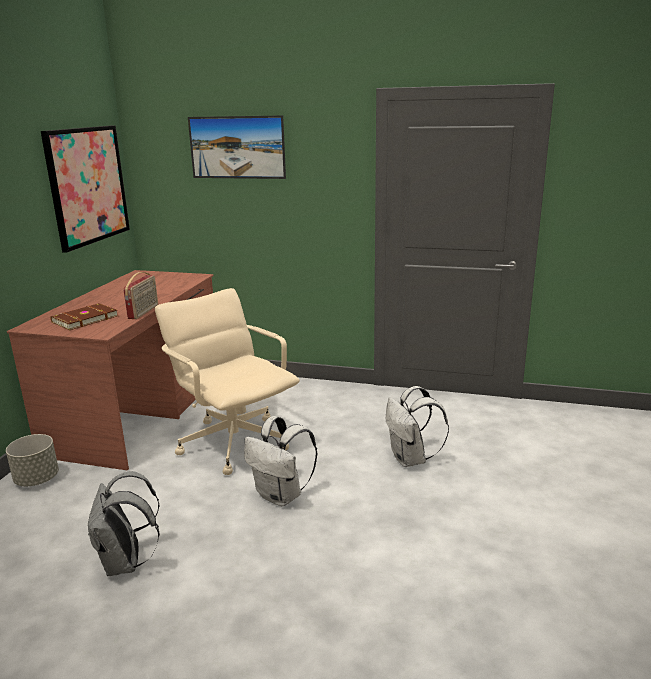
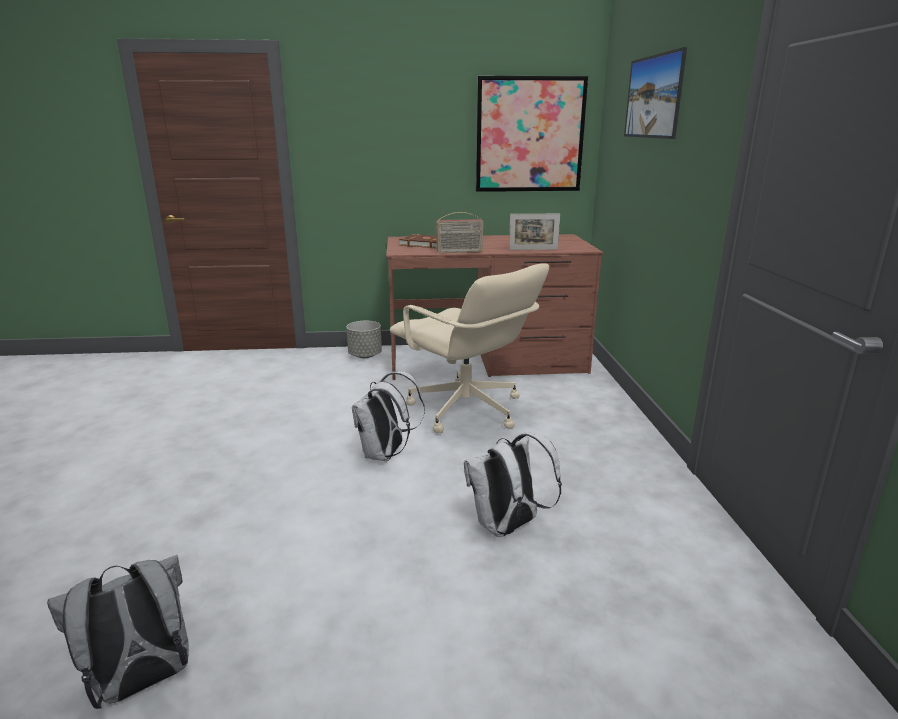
camera: 70 degrees right, 0 degrees up
grey backpack [88,471,160,576] -> grey backpack moved to [47,555,189,709]
beige office chair [155,288,300,475] -> beige office chair turned 105 degrees clockwise [390,263,549,433]
none -> picture frame [509,214,560,250]

